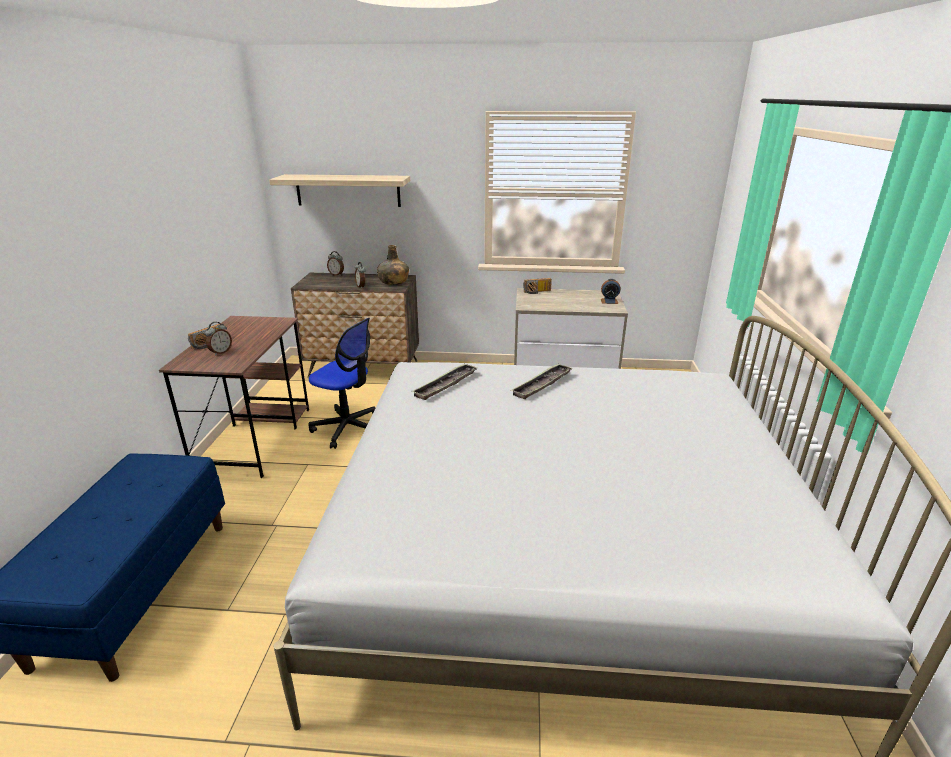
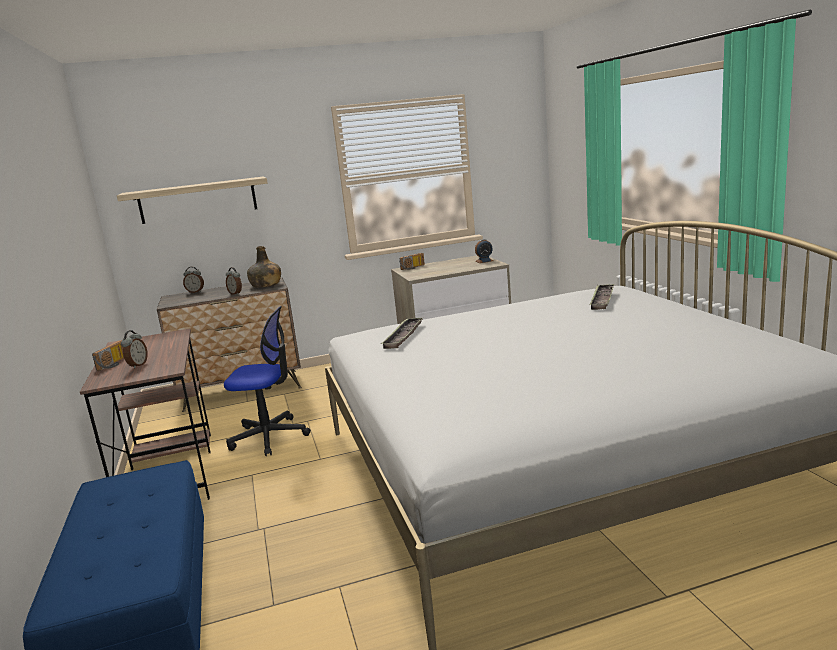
camera: 20 degrees left, 10 degrees down
tray [512,364,572,399] -> tray moved to [589,284,615,310]

